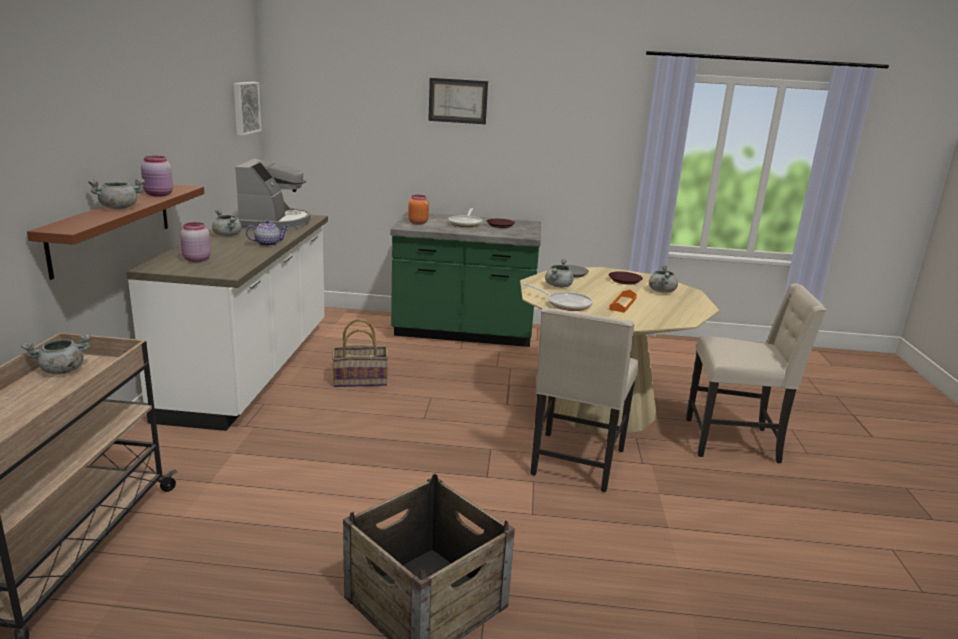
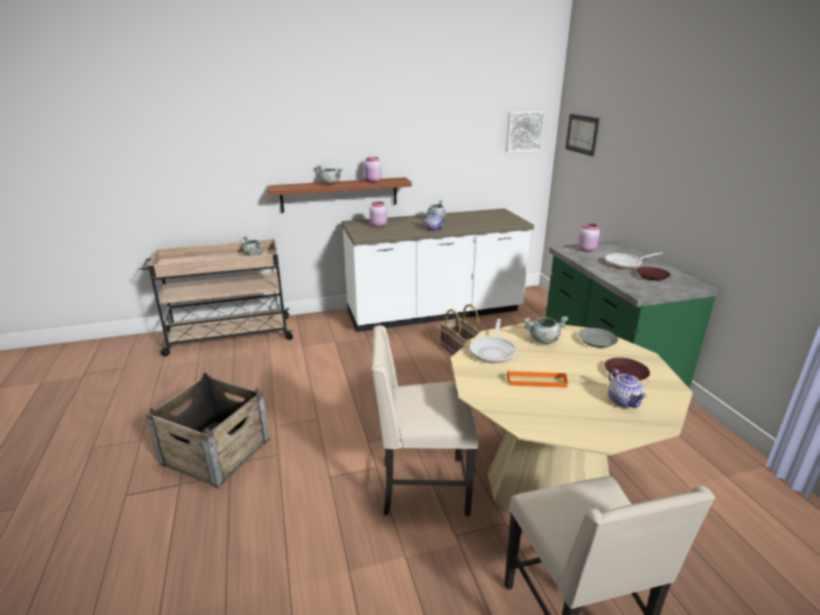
camera: 70 degrees right, 5 degrees up
coffee machine [235,159,310,230] -> none
orange jar [408,195,429,225] -> pink jar [578,223,600,252]
picture [428,78,488,124] -> picture moved to [565,114,600,156]
grey cooking pot [649,265,678,293] -> teapot [608,368,647,408]

